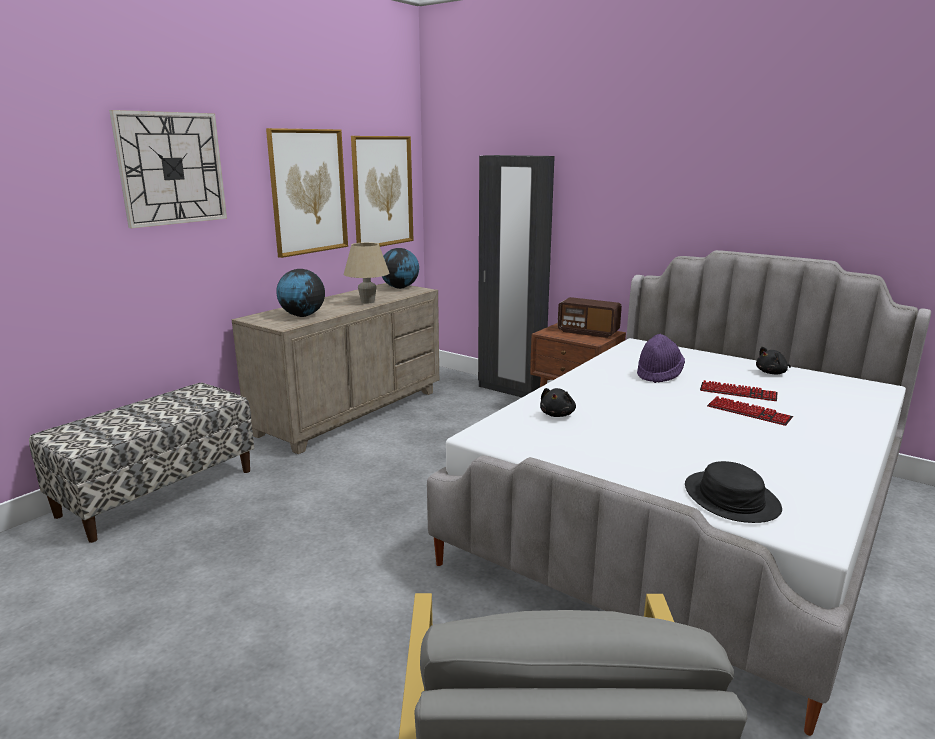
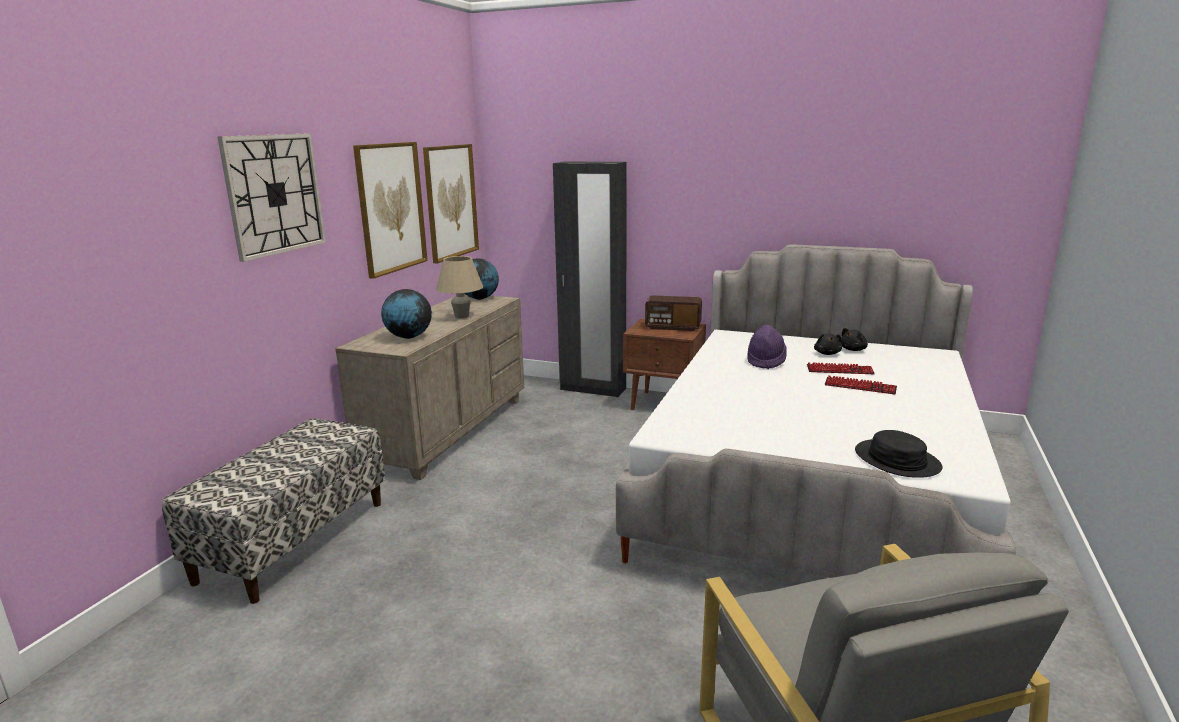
camera: 15 degrees left, 0 degrees up
black plush toy [540,388,576,417] -> black plush toy moved to [814,333,842,355]

